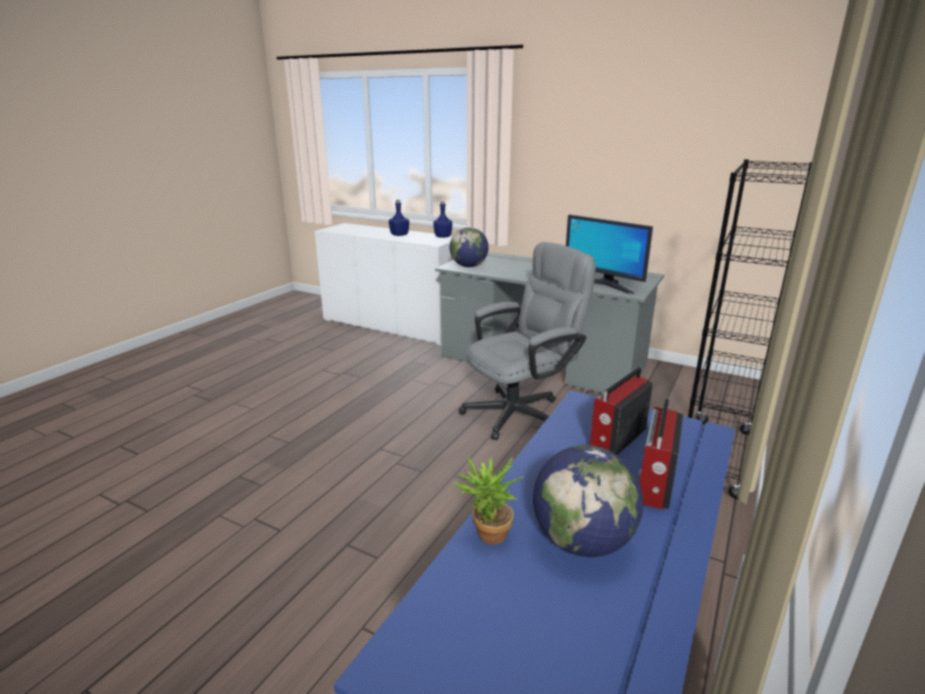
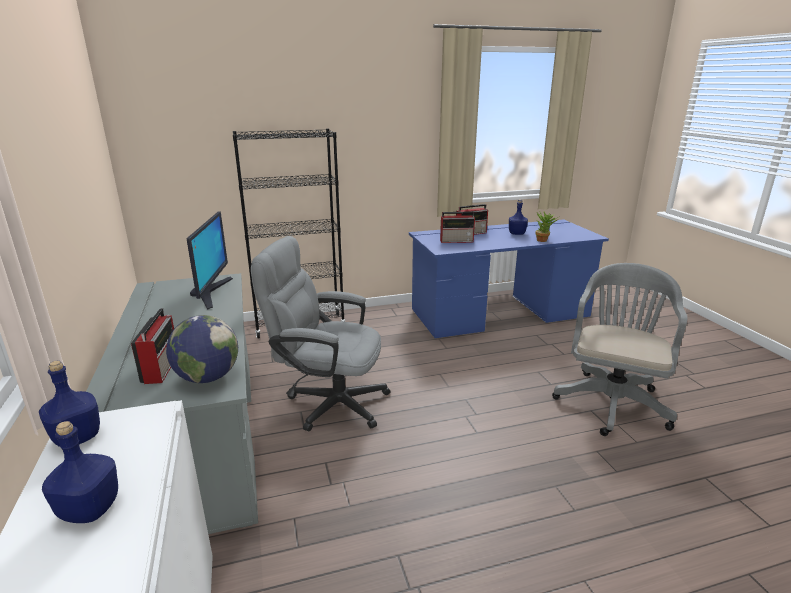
camera: 135 degrees left, 0 degrees up
globe [533,445,643,557] -> blue bottle [509,200,528,235]
none -> radio [131,308,174,384]
none -> grey office chair [552,263,687,436]

